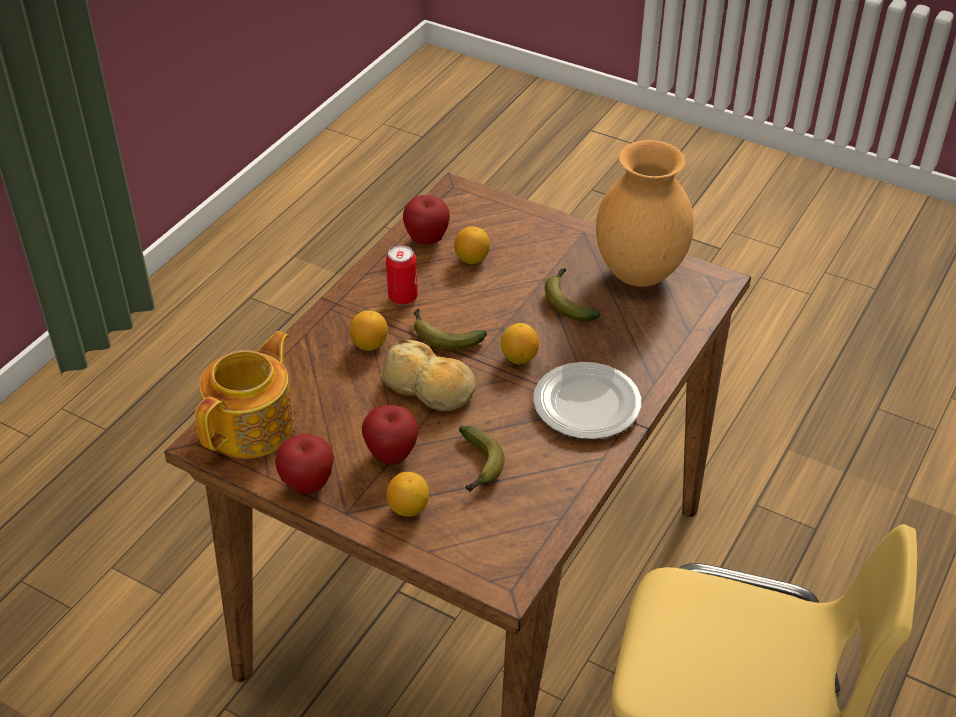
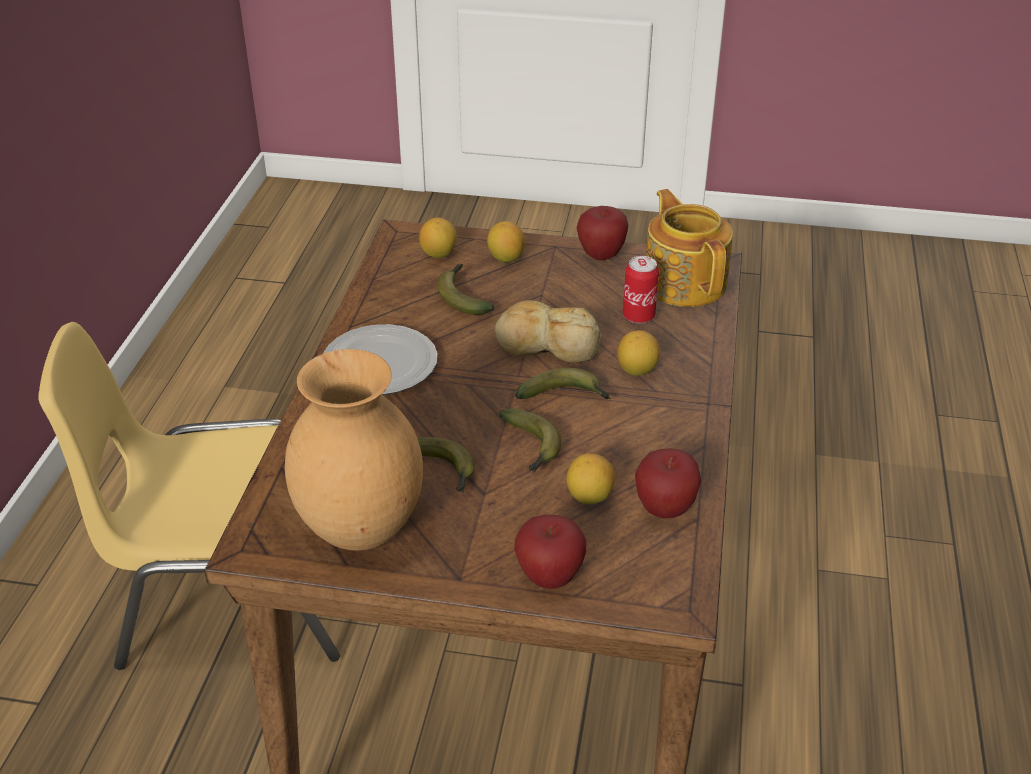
camera: 160 degrees right, 5 degrees down
teapot [195,331,294,458] -> teapot turned 150 degrees clockwise [645,189,733,307]
apple [362,405,419,464] -> apple moved to [514,515,587,589]
can [386,245,418,305] -> can moved to [623,256,659,324]
lemon [501,323,539,364] -> lemon moved to [419,218,457,258]
none -> banana [499,409,561,472]

